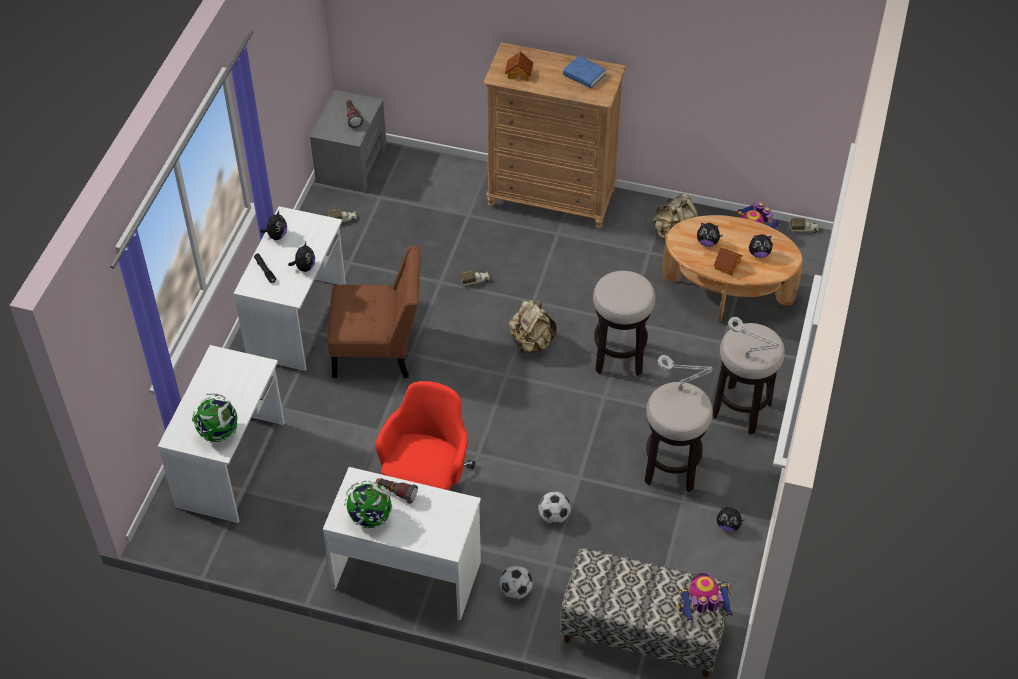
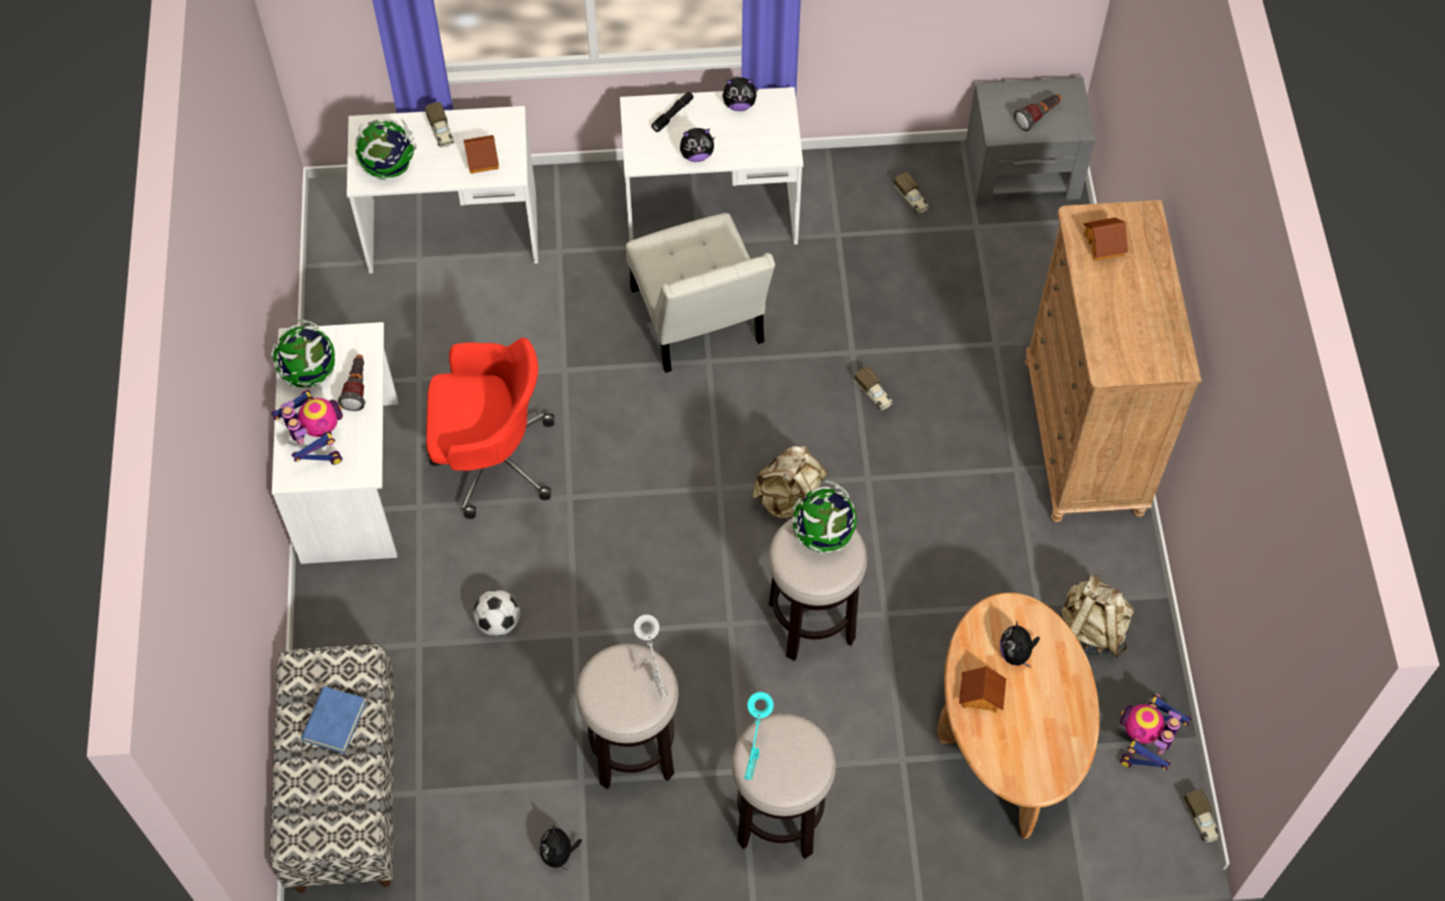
camera: 70 degrees right, 10 degrees up
brown chair [328,246,421,378] -> white chair [626,213,775,373]
football [500,566,533,599] -> none
blue book [563,56,606,88] -> blue book moved to [301,686,366,754]
toy robot [678,573,733,621] -> toy robot moved to [271,390,343,465]
grey table lamp [728,317,779,358] -> turquoise table lamp [744,692,774,780]
plush toy [749,234,773,258] -> none
none -> toy truck [425,102,454,147]
none -> toy house [464,135,499,174]
none -> globe [792,481,857,554]

